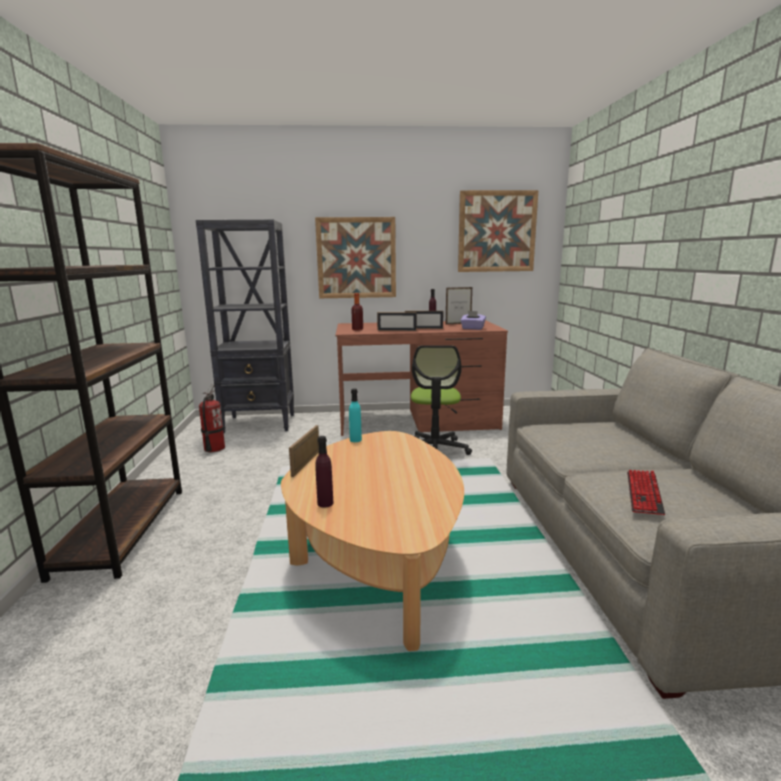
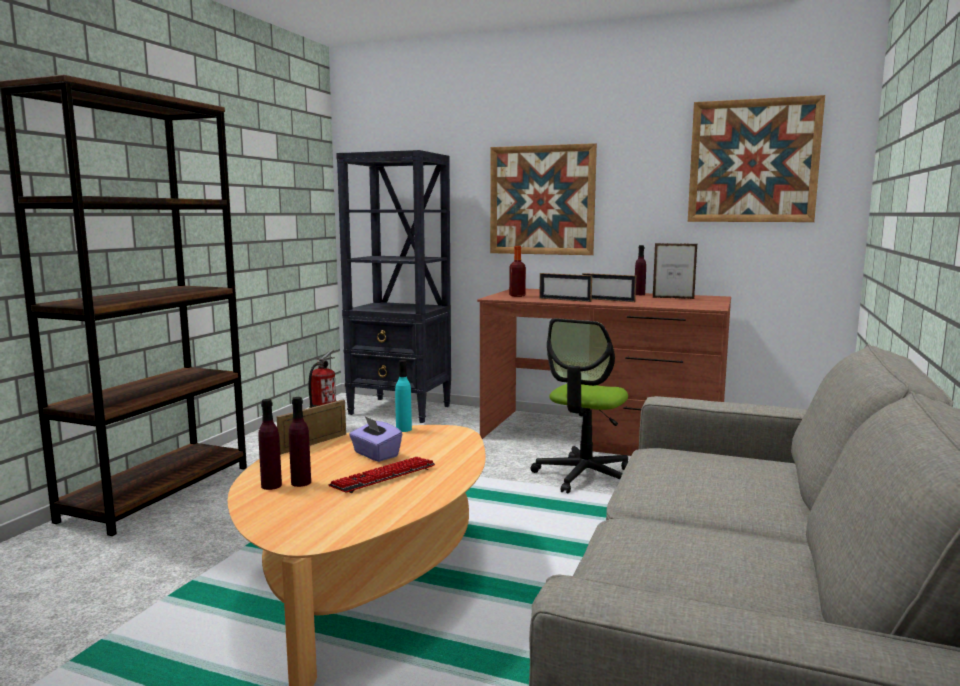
camera: 25 degrees right, 5 degrees down
purple tissue box [460,311,486,330] -> purple tissue box moved to [349,416,402,462]
keyboard [627,470,665,515] -> keyboard moved to [329,457,435,493]
none -> purple bottle [289,397,311,487]

